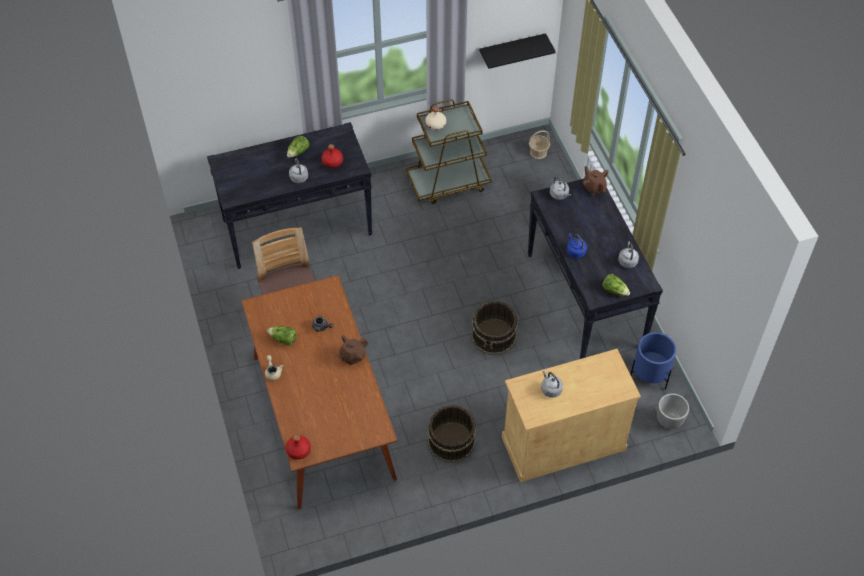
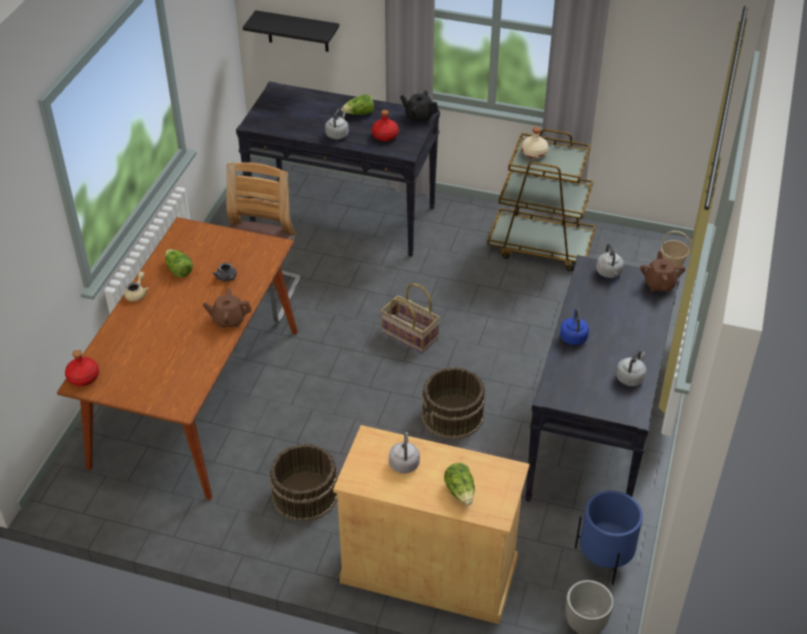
camera: 35 degrees right, 10 degrees down
black shelf [479,33,556,69] -> black shelf moved to [243,10,339,52]
lettuce [602,274,630,296] -> lettuce moved to [444,463,475,505]
none -> basket [381,283,440,354]
none -> black teapot [400,90,439,123]

